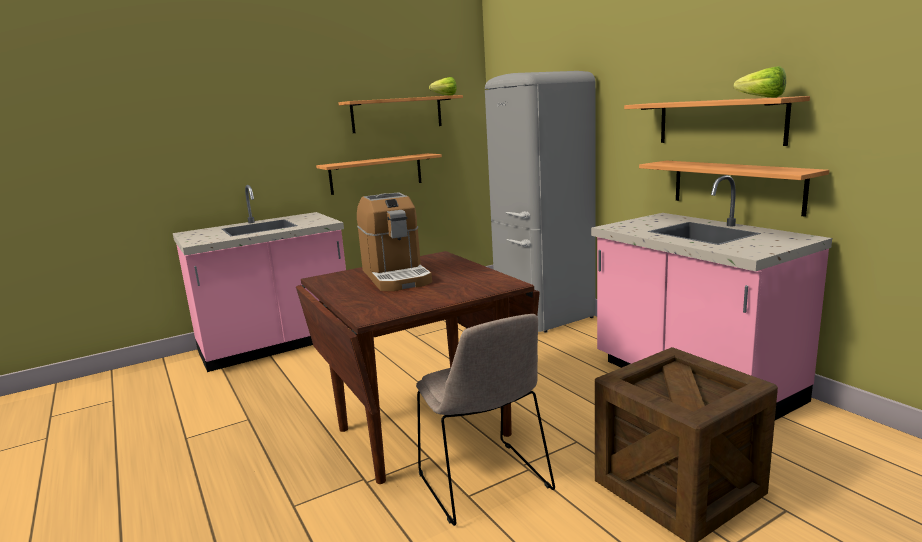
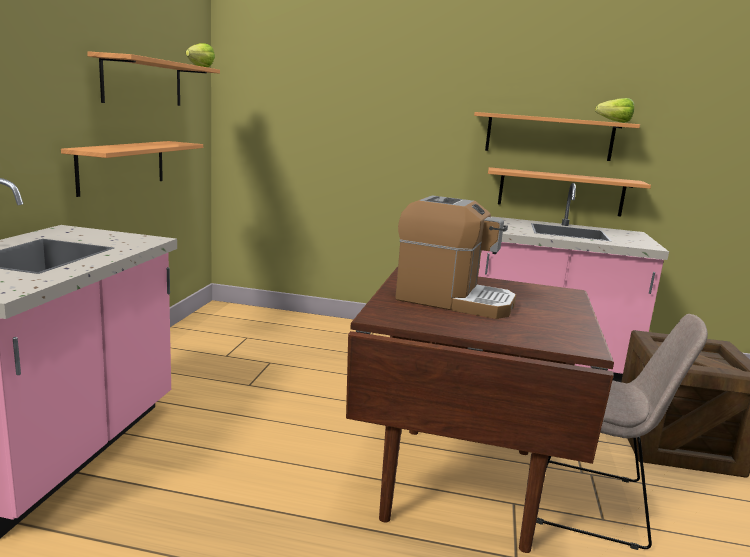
camera: 50 degrees left, 0 degrees up
grey fridge [485,71,596,333] -> none

